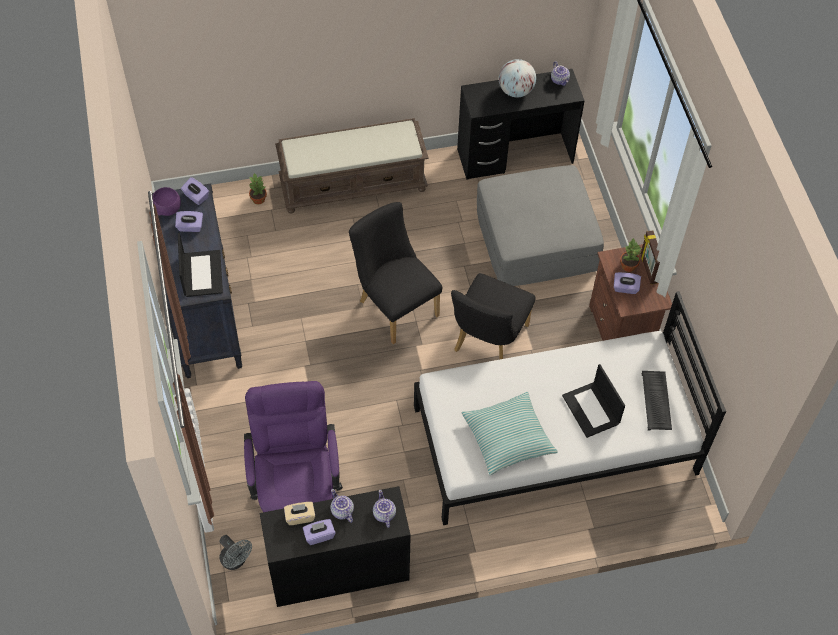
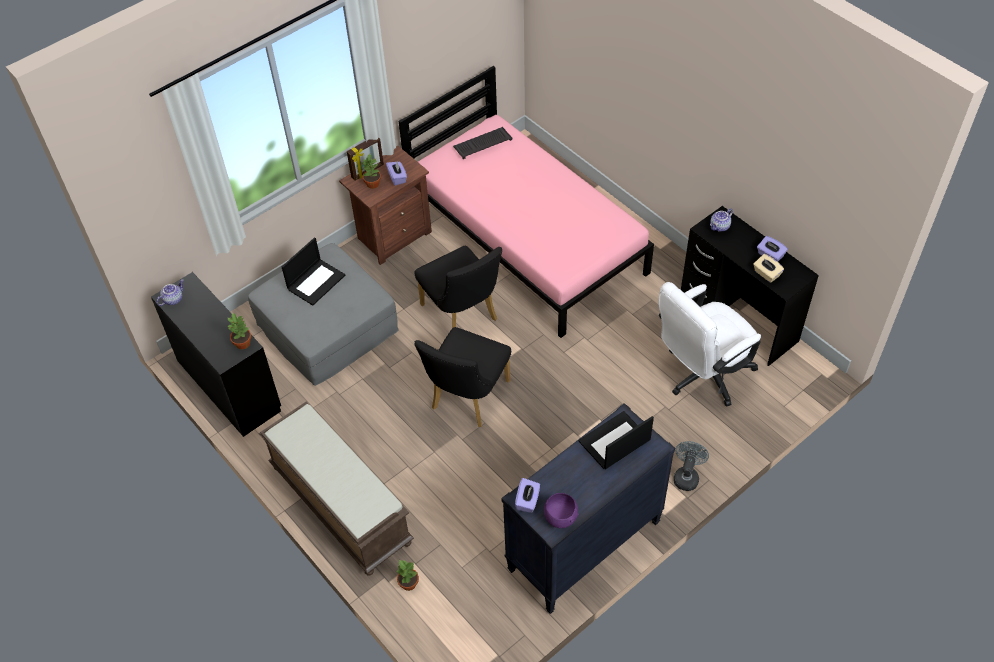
camera: 115 degrees left, 5 degrees down
purple tissue box [175,211,203,232] -> none
grey fan [219,535,252,570] -> grey fan moved to [673,441,709,491]
purple office chair [244,381,343,512] -> white office chair [659,282,761,407]
teapot [330,489,354,523] -> none
white bed [414,291,726,525] -> pink bed [399,66,654,338]
black chair [451,273,536,360] -> black chair turned 60 degrees clockwise [414,246,502,328]
pillow [462,392,558,475] -> none
globe [499,59,536,97] -> none
laptop [562,364,625,438] -> laptop moved to [282,237,345,305]
none -> potted plant [228,313,251,349]

